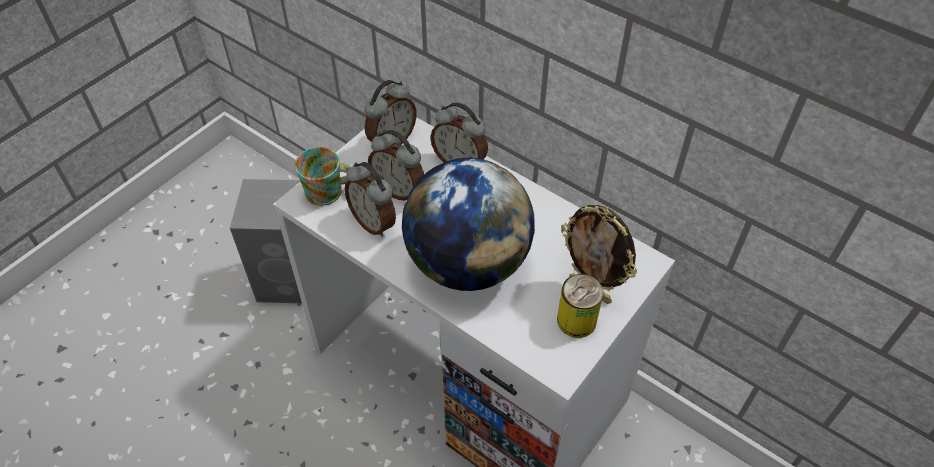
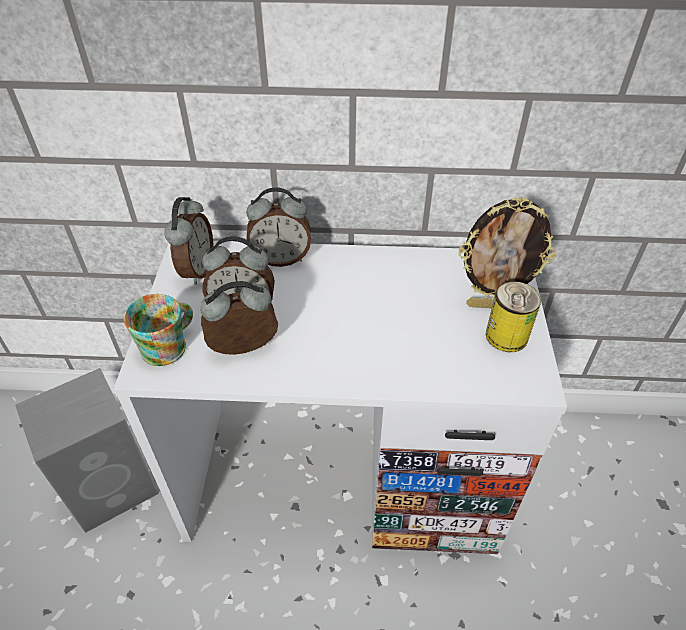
camera: 35 degrees left, 5 degrees down
alarm clock [345,162,396,237] -> alarm clock turned 150 degrees clockwise [201,281,278,355]
globe [402,158,535,291] -> none

